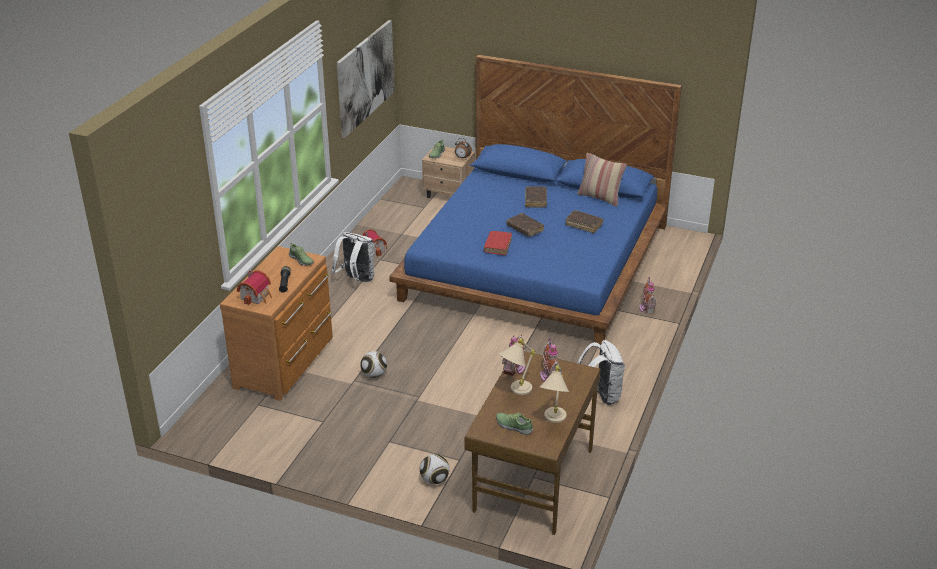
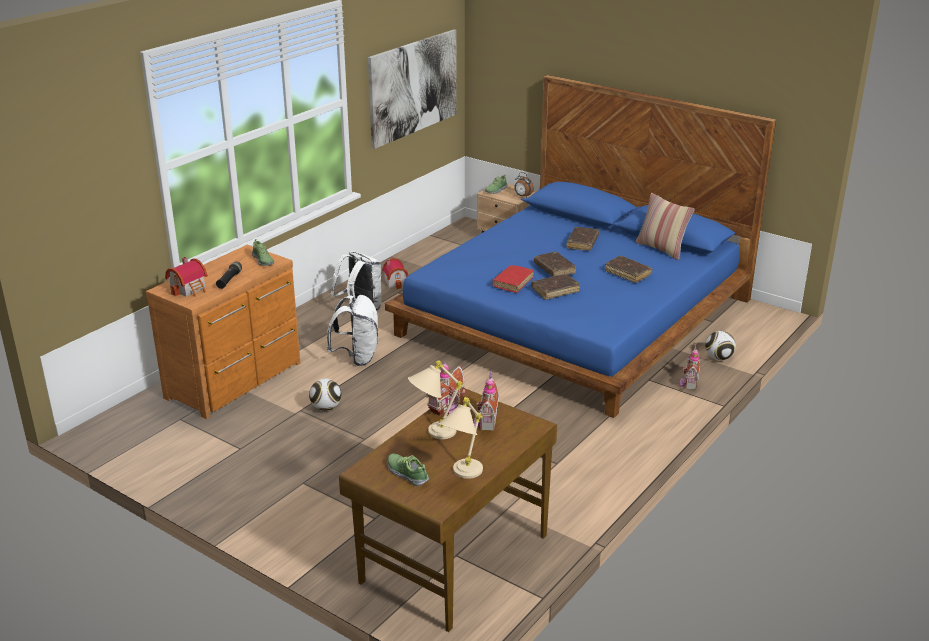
camera: 15 degrees right, 5 degrees down
football [420,454,450,484] -> football moved to [705,331,736,361]
white backpack [577,340,625,405] -> white backpack moved to [327,295,378,366]
none -> brown book [531,274,580,300]

